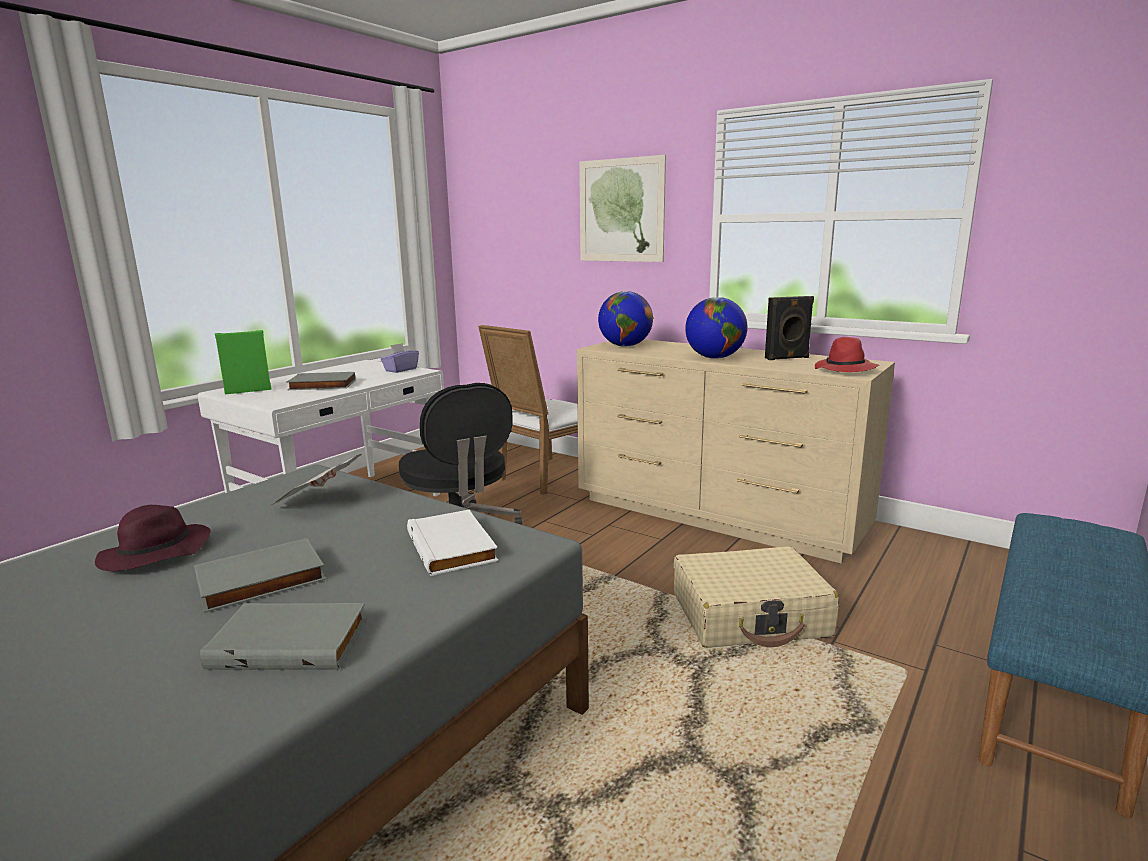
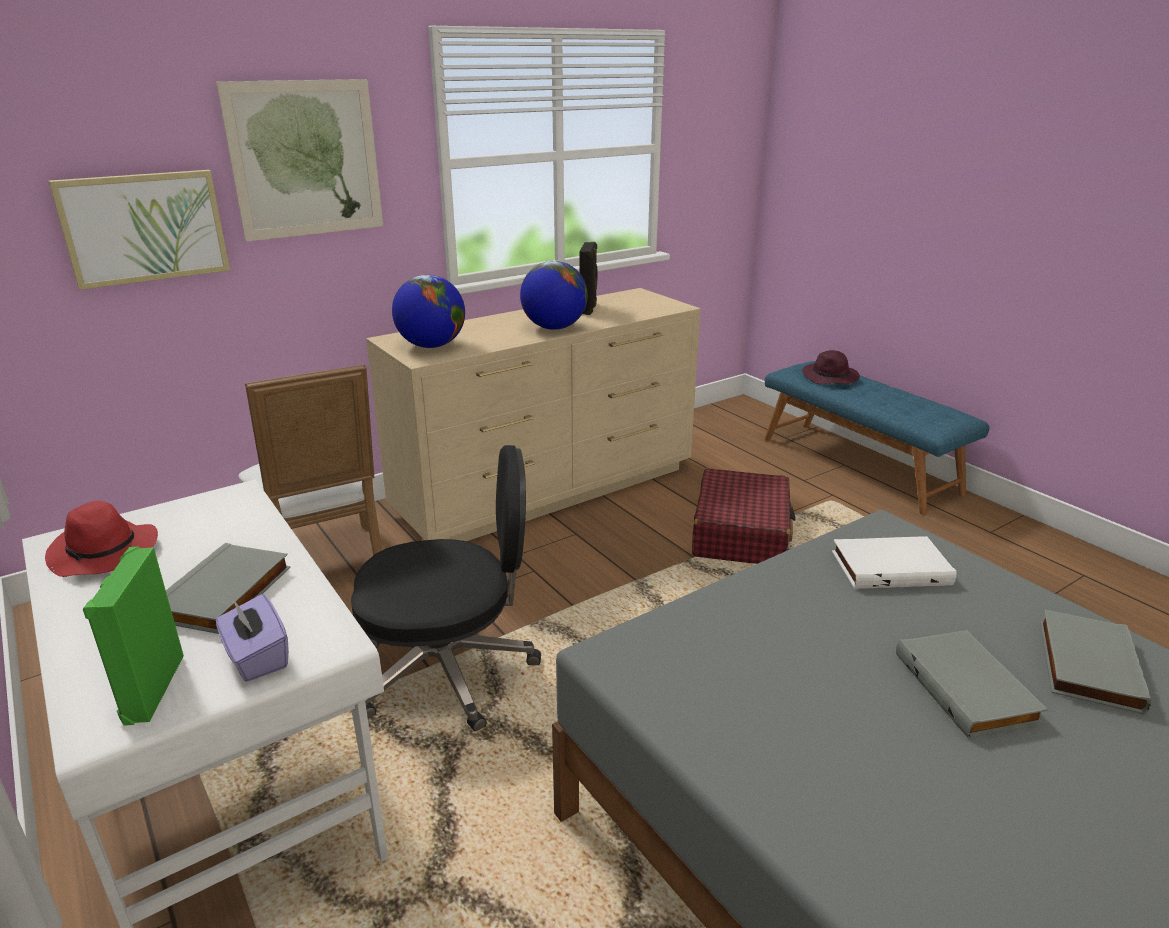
camera: 70 degrees left, 10 degrees up
purple hat [95,505,211,571] -> purple hat moved to [802,350,860,384]
newspaper [271,454,362,505] -> none
purple tissue box [381,343,419,373] -> purple tissue box moved to [216,594,289,682]
beige suitcase [674,546,839,648] -> red suitcase [692,468,795,564]
red hat [815,337,879,372] -> red hat moved to [45,501,158,577]
none -> picture [48,170,230,290]

